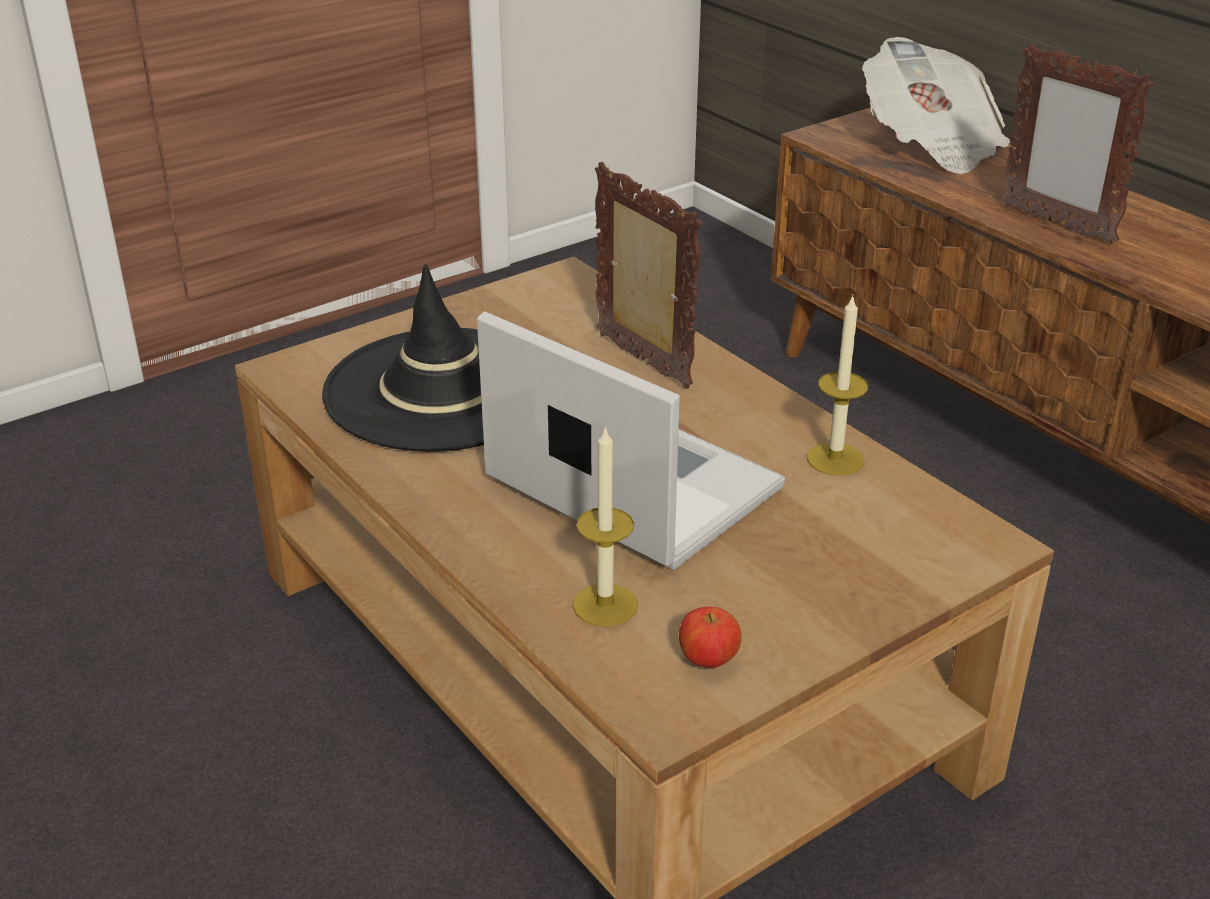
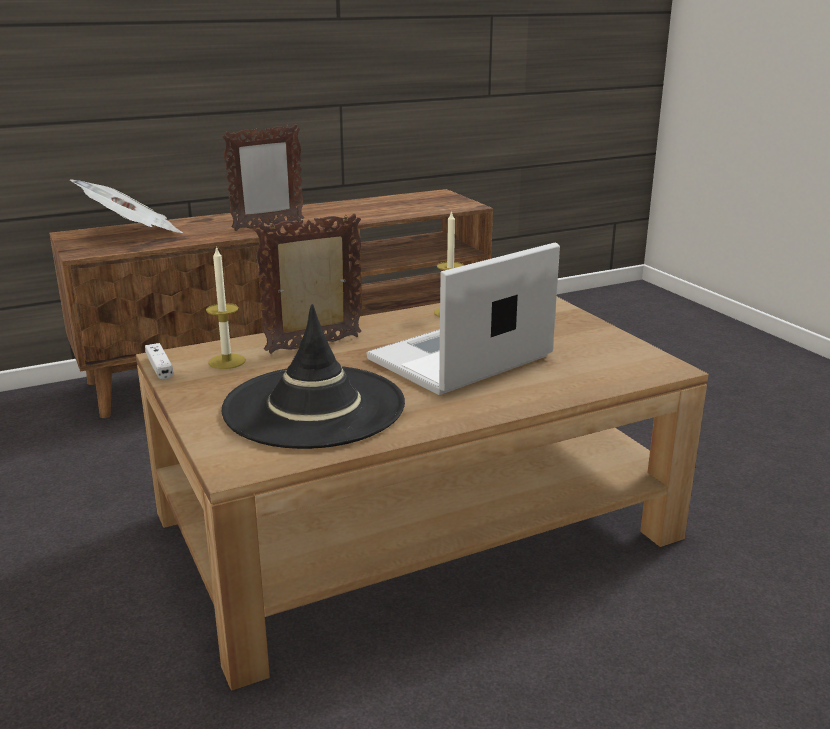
camera: 80 degrees left, 10 degrees down
candle [573,425,638,626] -> candle moved to [206,246,246,369]
apple [679,607,742,668] -> none
none -> white game controller [145,343,173,379]

